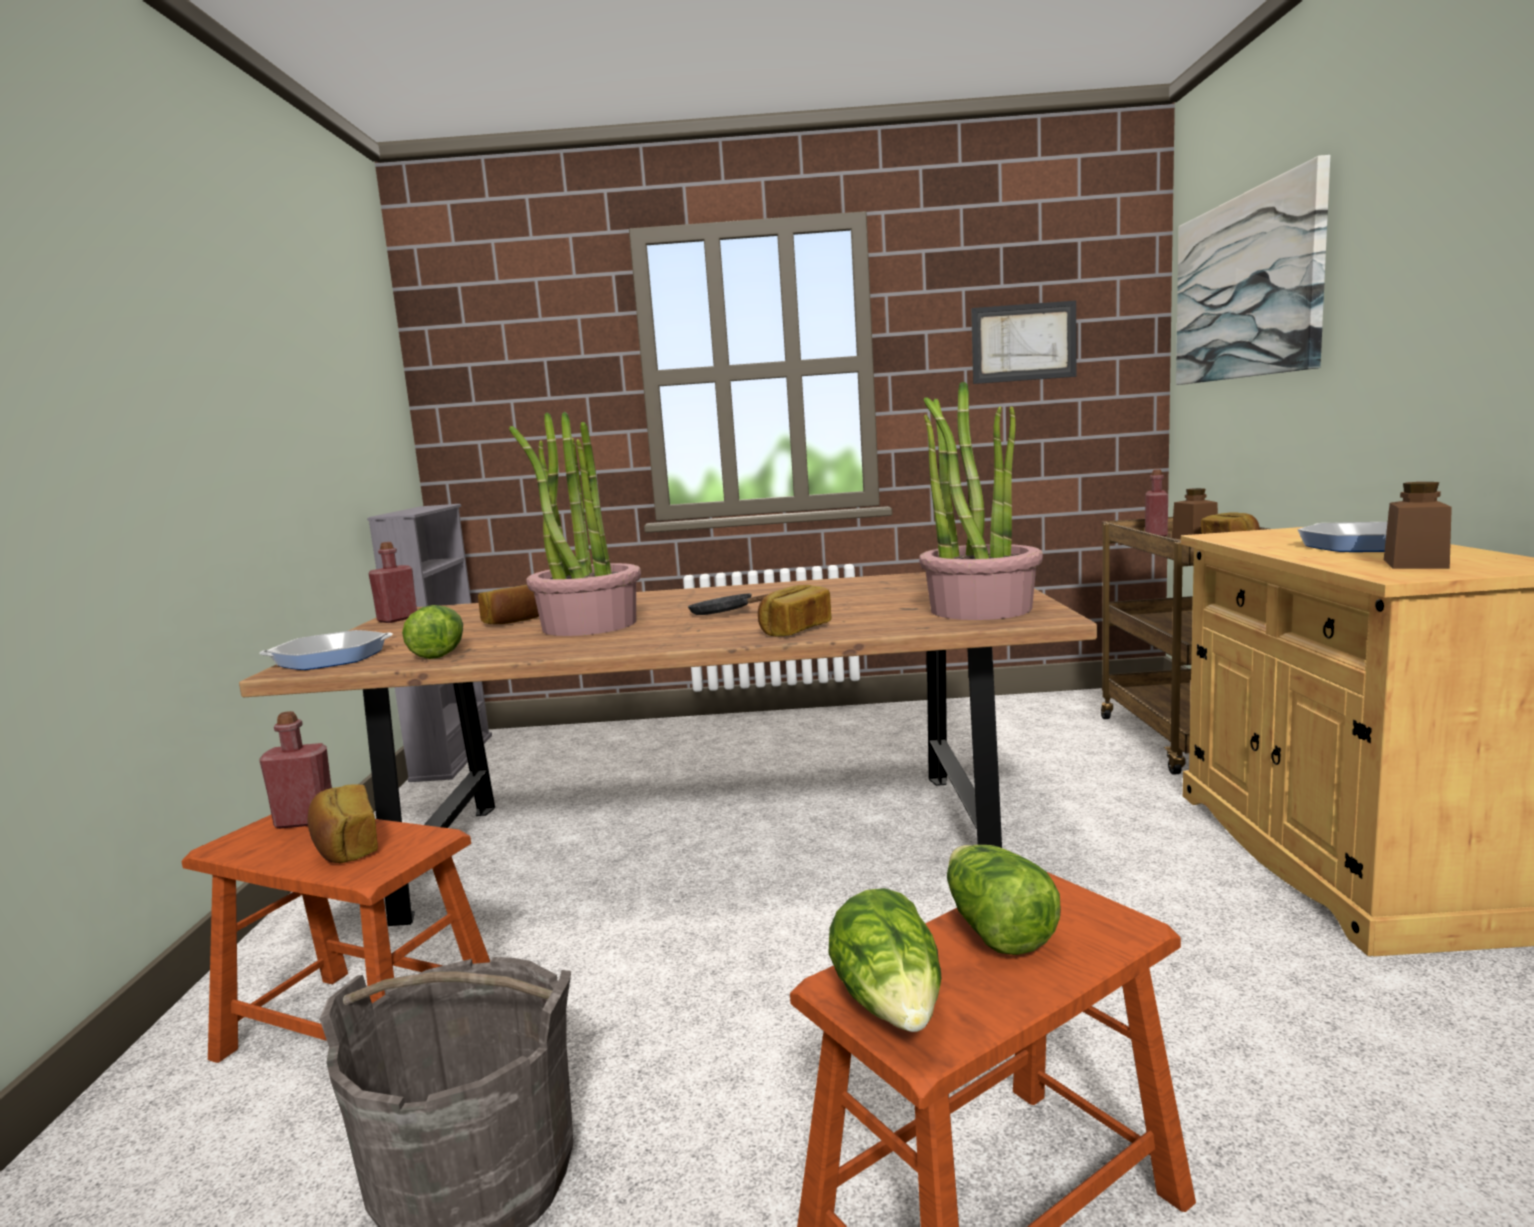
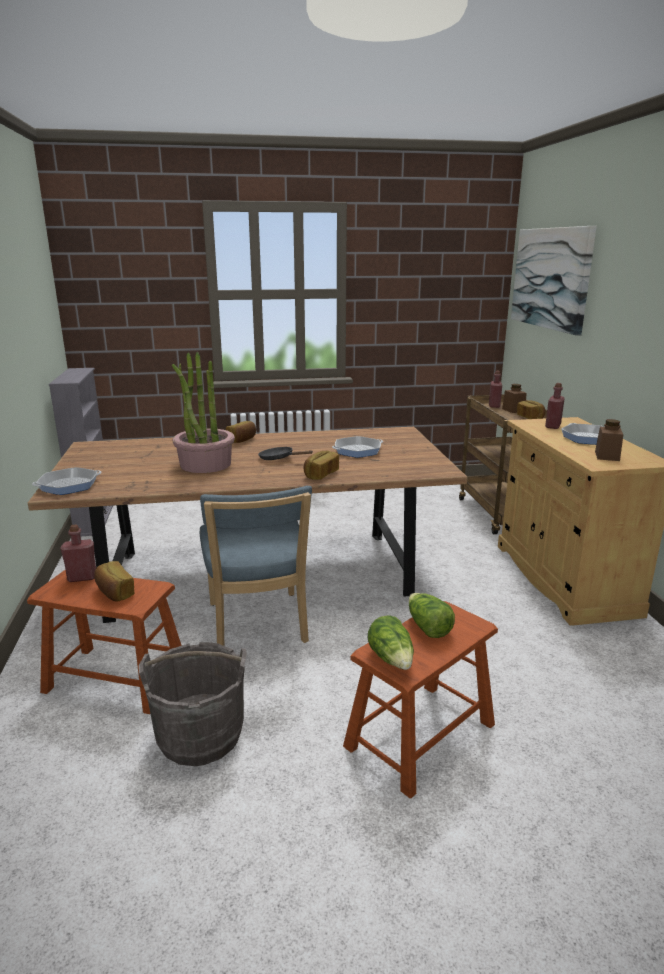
camera: 10 degrees left, 10 degrees up
red bottle [368,542,417,623] -> red bottle moved to [545,383,565,429]
lettuce [402,605,463,659] -> none
bread [478,585,539,624] -> bread moved to [226,421,256,443]
potted plant [919,381,1043,620] -> none
picture [971,301,1077,384] -> none
none -> blue chair [200,486,312,646]
none -> frying pan [332,436,383,458]

